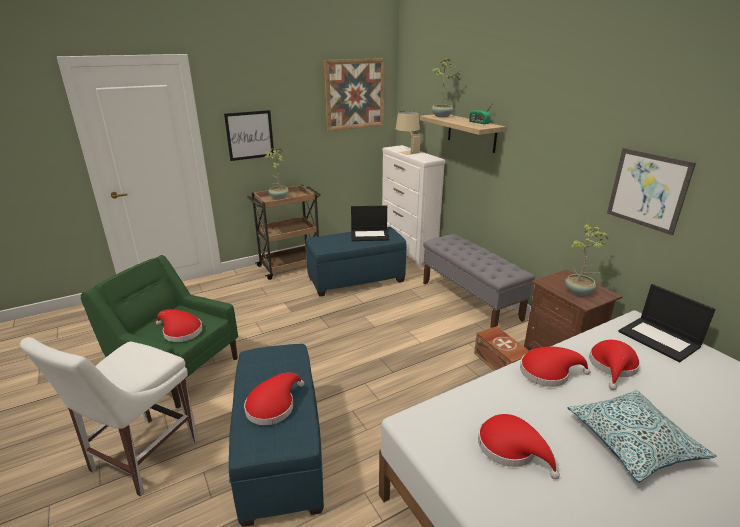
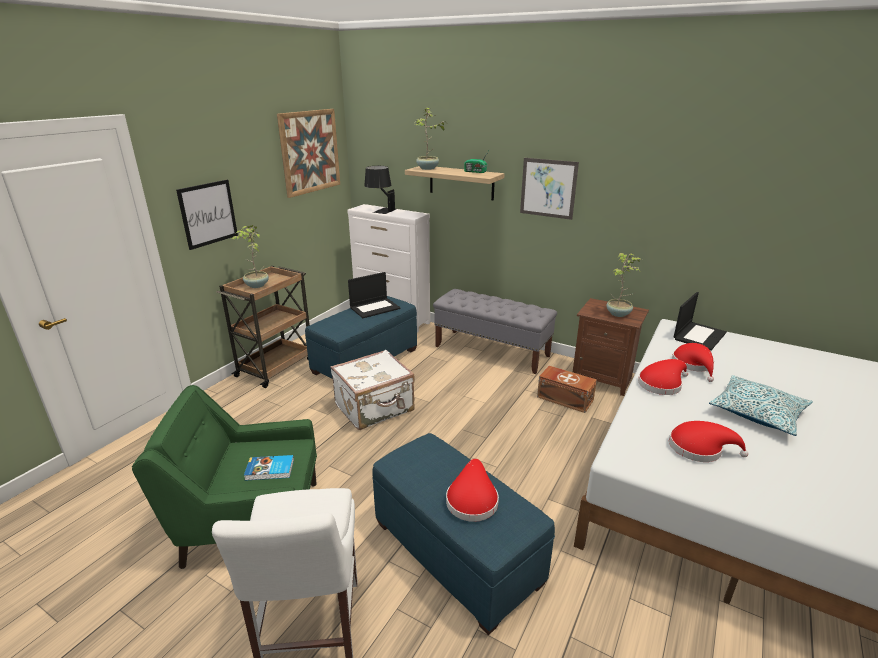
camera: 30 degrees left, 0 degrees up
red hat [156,309,203,342] -> book [244,455,294,481]
beige table lamp [396,111,423,155] -> black table lamp [364,166,396,214]
picture [607,148,696,235] -> picture moved to [520,158,579,220]
laptop [618,284,716,362] -> laptop turned 75 degrees counterclockwise [674,292,727,351]
none -> white suitcase [330,349,415,430]

